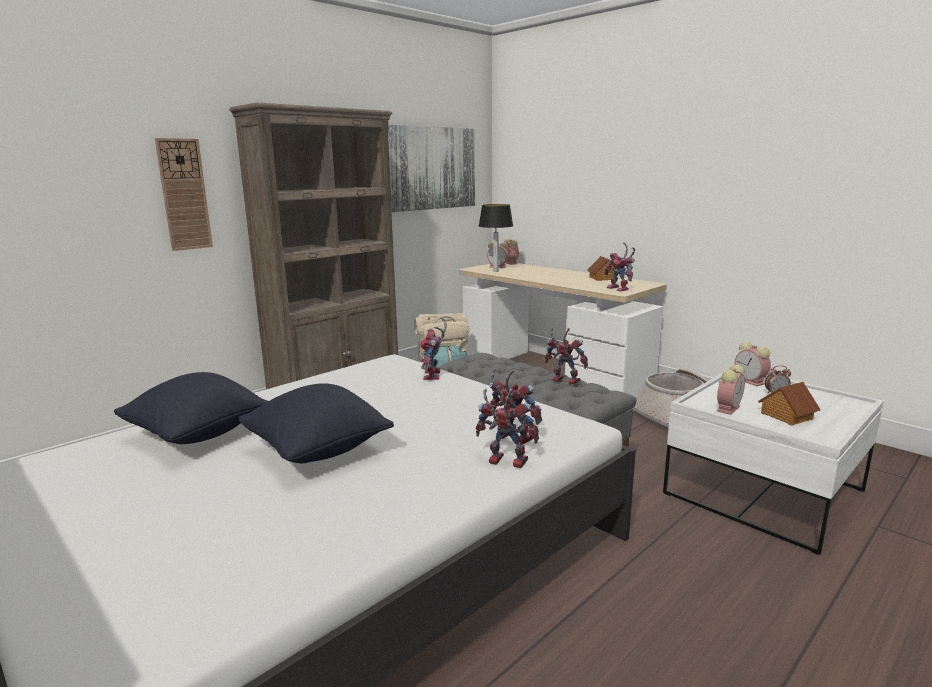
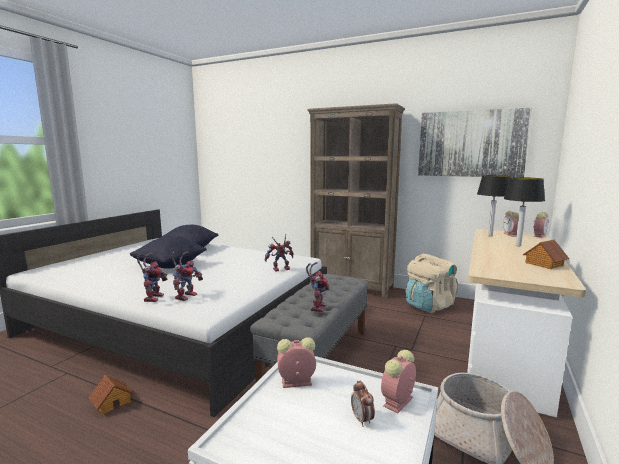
camera: 70 degrees right, 5 degrees down
wall clock [155,138,213,251] -> none
toy robot [604,242,635,291] -> none
alarm clock [717,365,745,415] -> alarm clock turned 150 degrees clockwise [277,337,316,388]
toy house [758,382,821,426] -> toy house moved to [89,375,134,415]
none -> table lamp [504,177,545,246]

